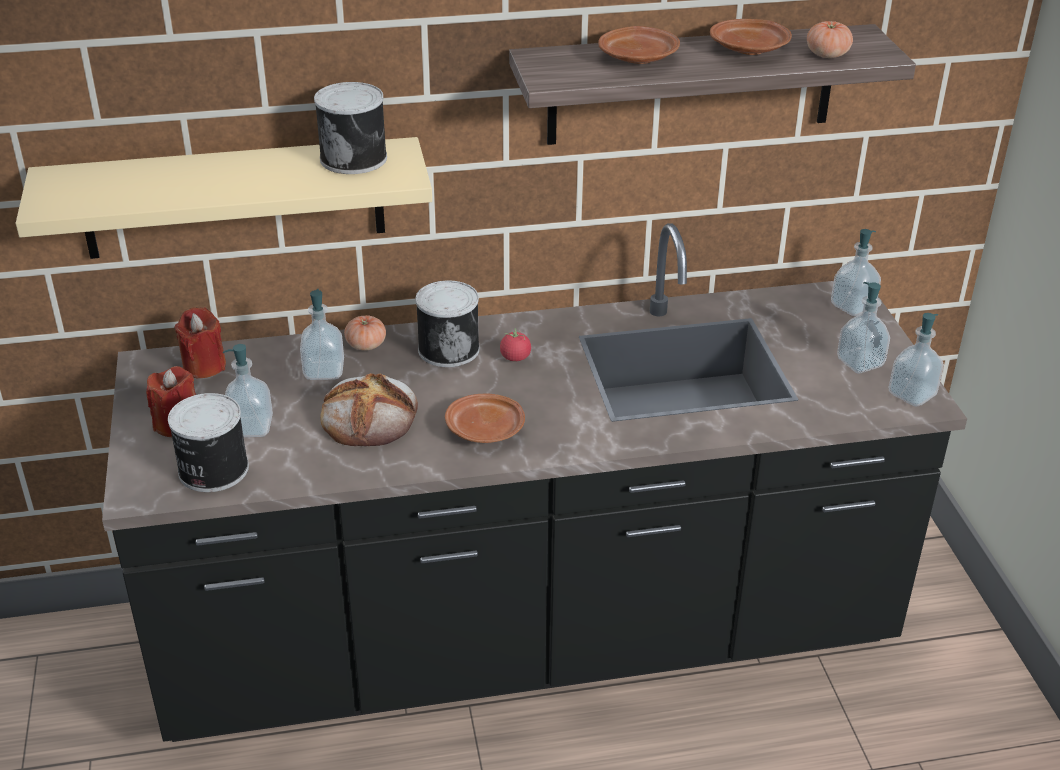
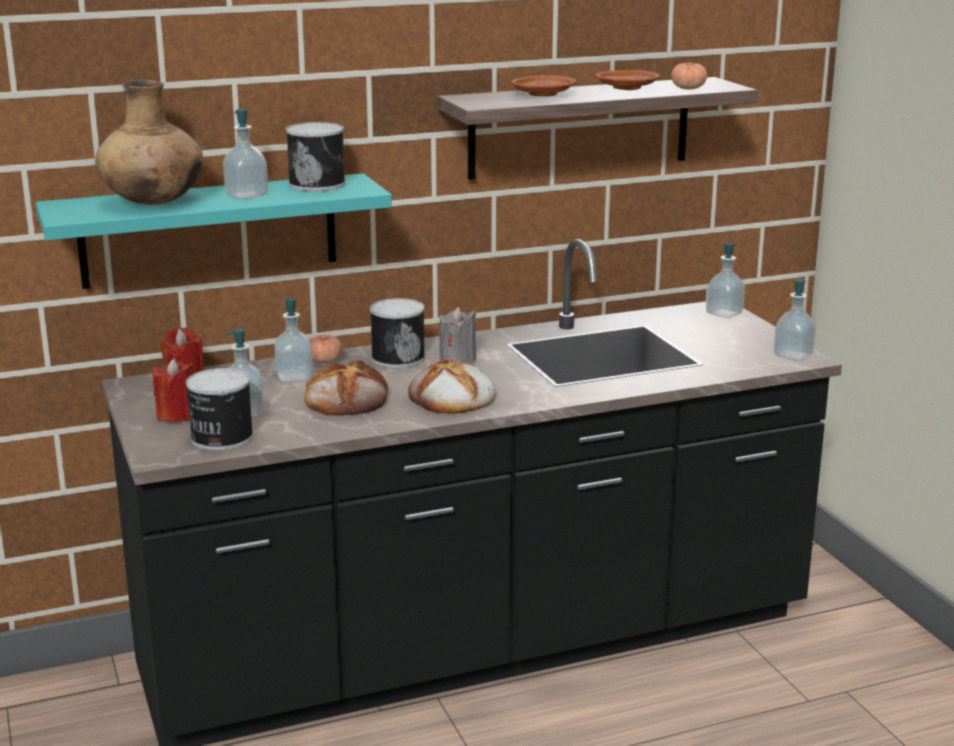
camera: 10 degrees left, 15 degrees down
beige shelf [16,137,432,259] -> turquoise shelf [36,173,392,289]
brown plate [445,394,525,443] -> bread [408,359,496,414]
tomato [500,328,531,362] -> grey candle [440,307,476,363]
soap dispenser [837,282,890,373] -> soap dispenser moved to [223,109,268,199]
none -> brown vase [95,80,203,205]

